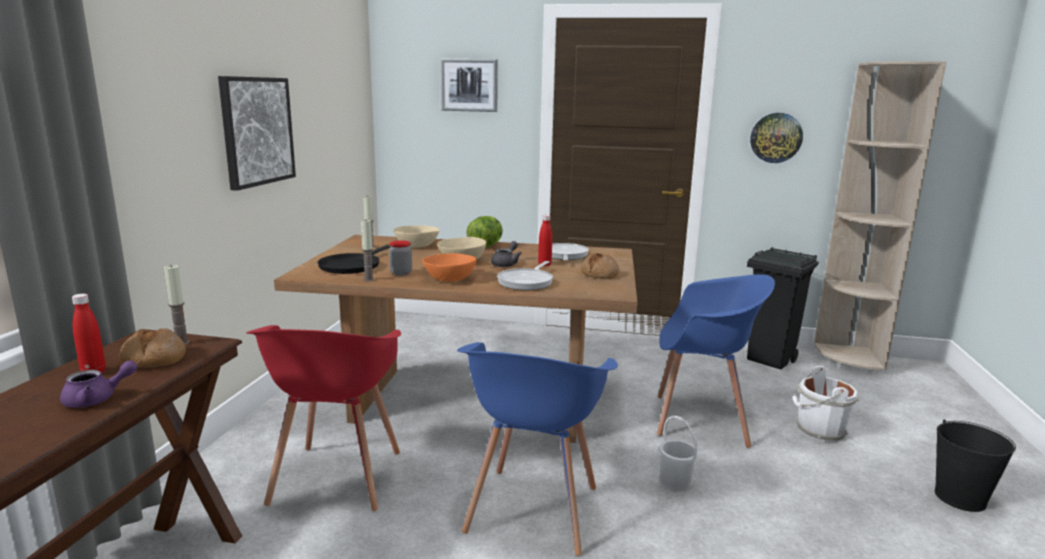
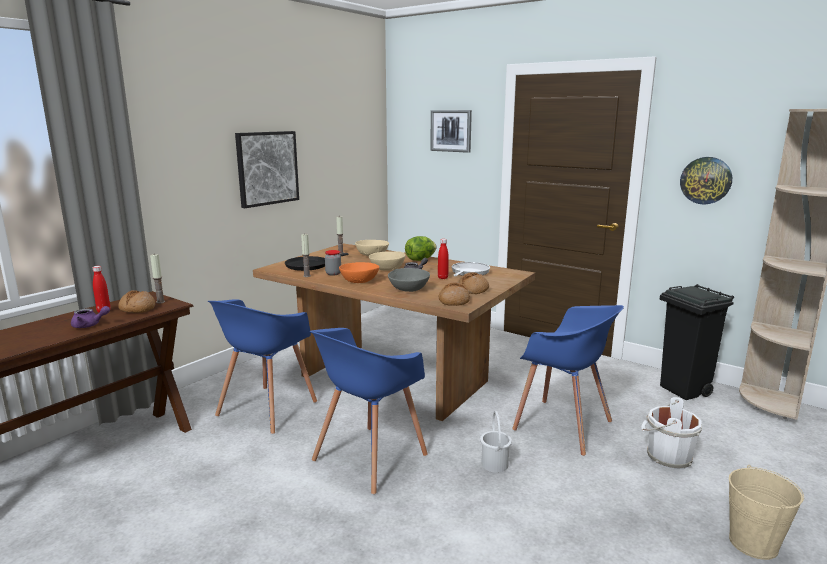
camera: 25 degrees right, 0 degrees up
red chair [246,325,401,511] -> blue chair [208,299,317,434]
frying pan [497,261,553,290] -> grey bowl [388,268,430,292]
black bucket [935,419,1016,512] -> beige bucket [729,465,804,560]
none -> bread [439,282,470,306]

